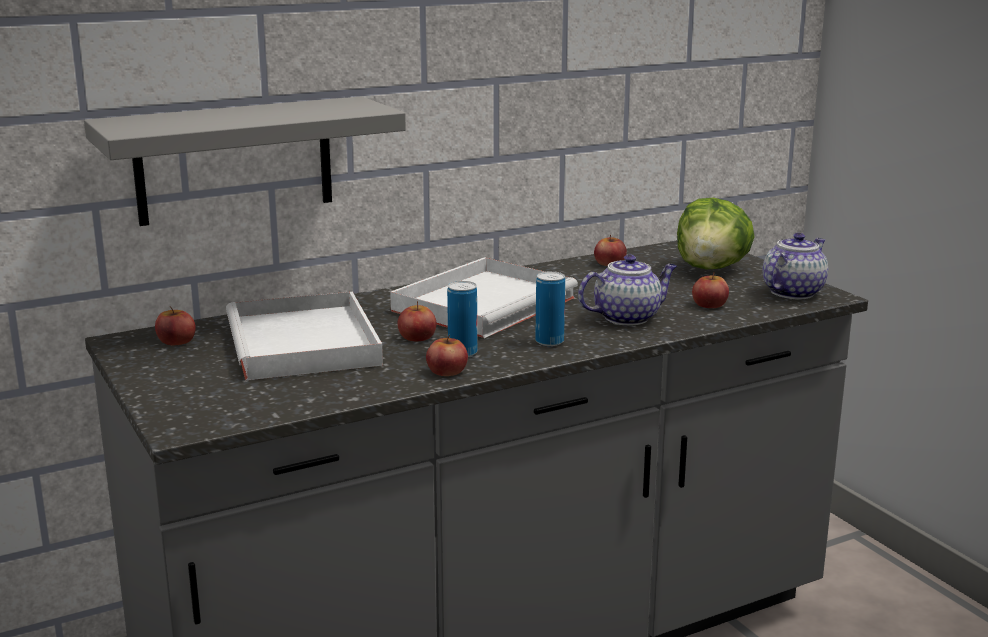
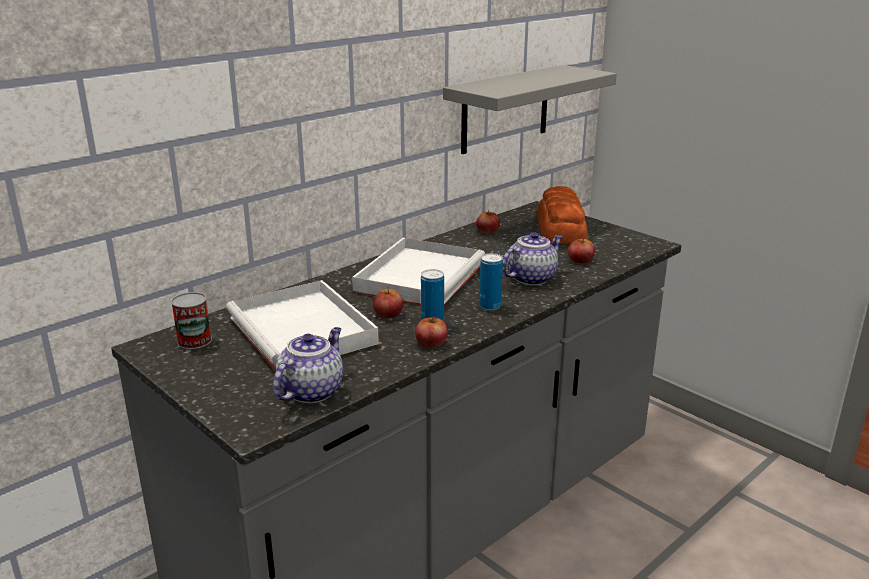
camera: 15 degrees left, 5 degrees up
grey shelf [84,96,406,226] -> grey shelf moved to [443,65,617,154]
apple [155,306,196,345] -> can [171,292,212,349]
lettuce [677,198,755,269] -> bread [537,186,588,244]
teapot [763,233,828,300] -> teapot moved to [273,327,343,403]

